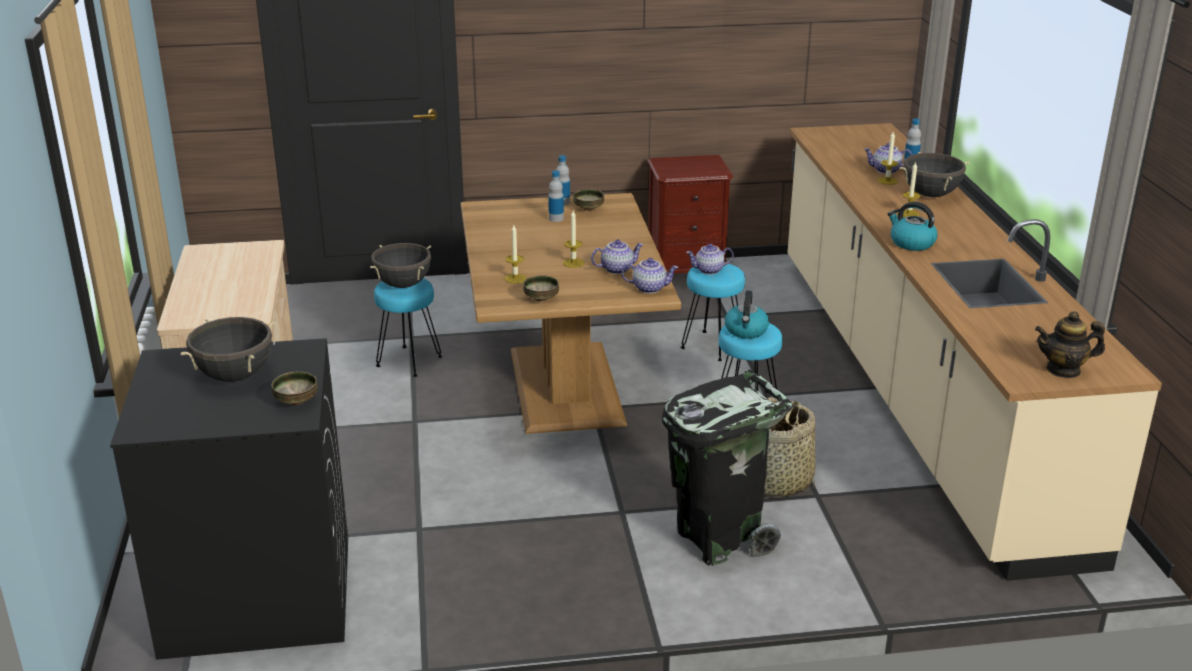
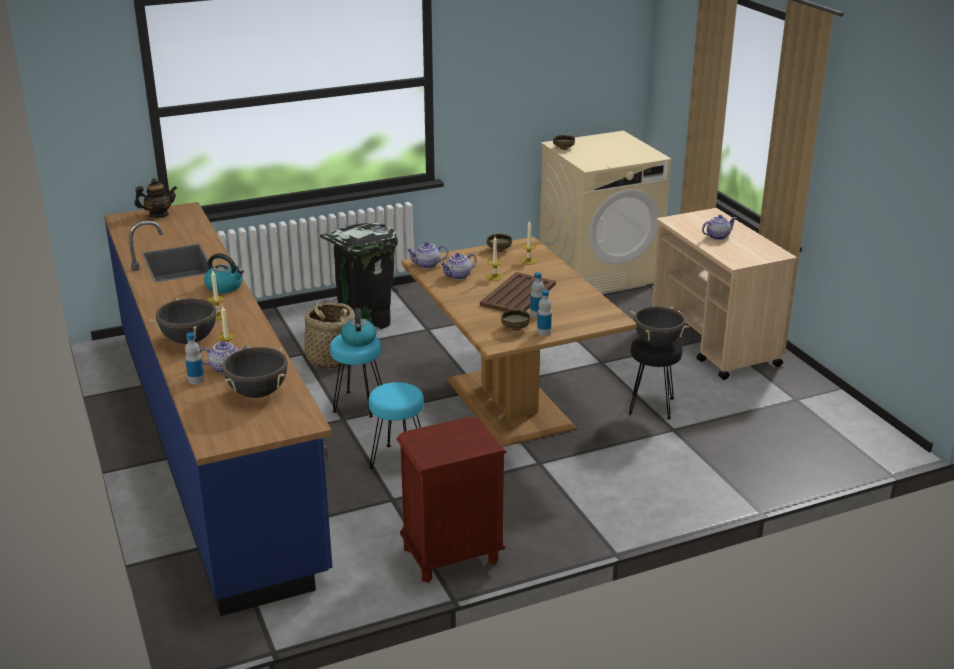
camera: 165 degrees right, 0 degrees up
black washing machine [110,338,348,660] -> beige washing machine [539,131,671,293]
black cooking pot [180,317,276,382] -> black cooking pot moved to [222,347,288,398]
turquoise stool [374,278,442,377] -> black stool [628,336,682,419]
teapot [686,244,734,275] -> teapot moved to [702,215,736,240]
beige counter [787,123,1162,581] -> blue counter [104,202,332,616]
none -> brown tray [480,272,556,312]

